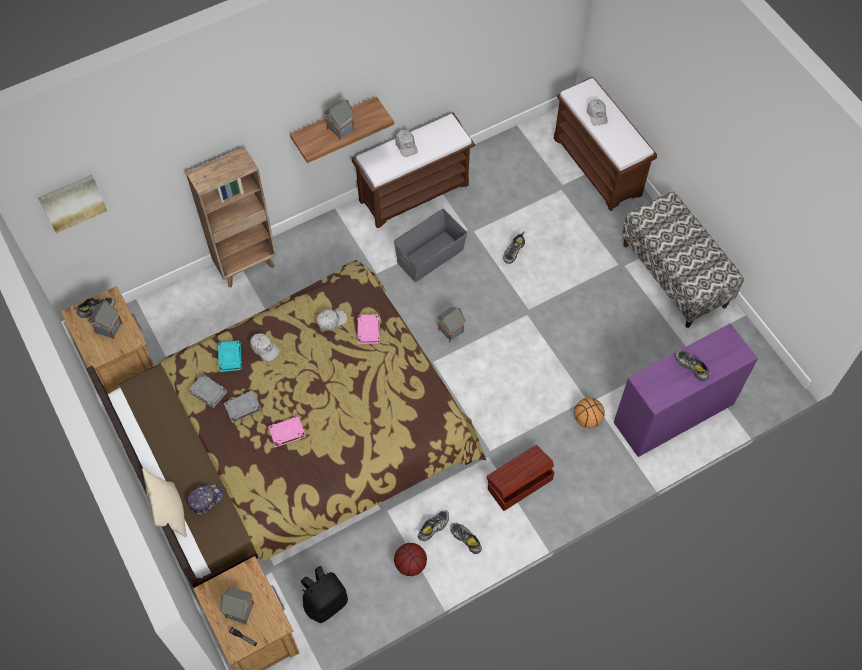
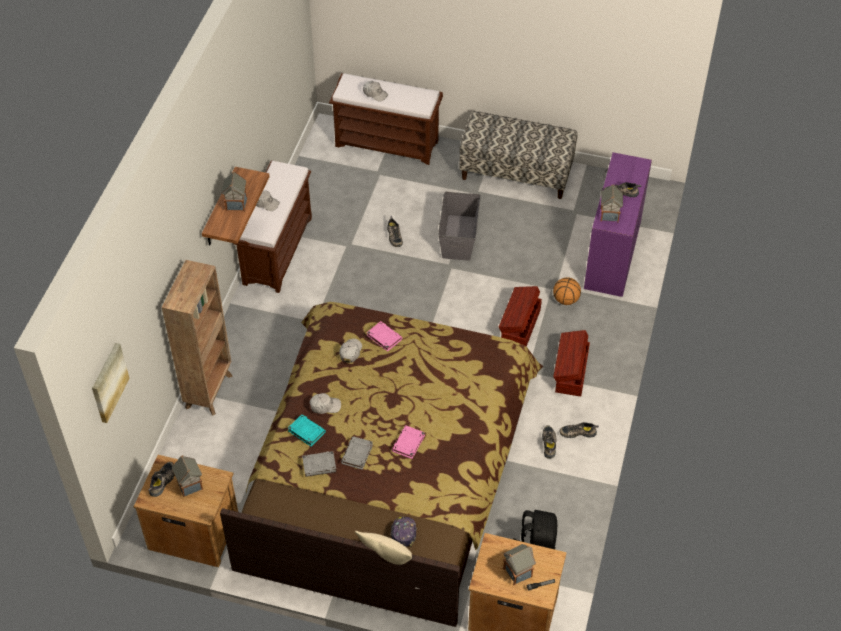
camera: 45 degrees left, 10 degrees down
grey storage box [394,209,467,282] -> grey storage box moved to [438,192,481,261]
basketball [394,543,427,576] -> none
toy house [437,307,466,342] -> toy house moved to [601,184,623,223]
none -> brown storage box [499,286,542,347]

